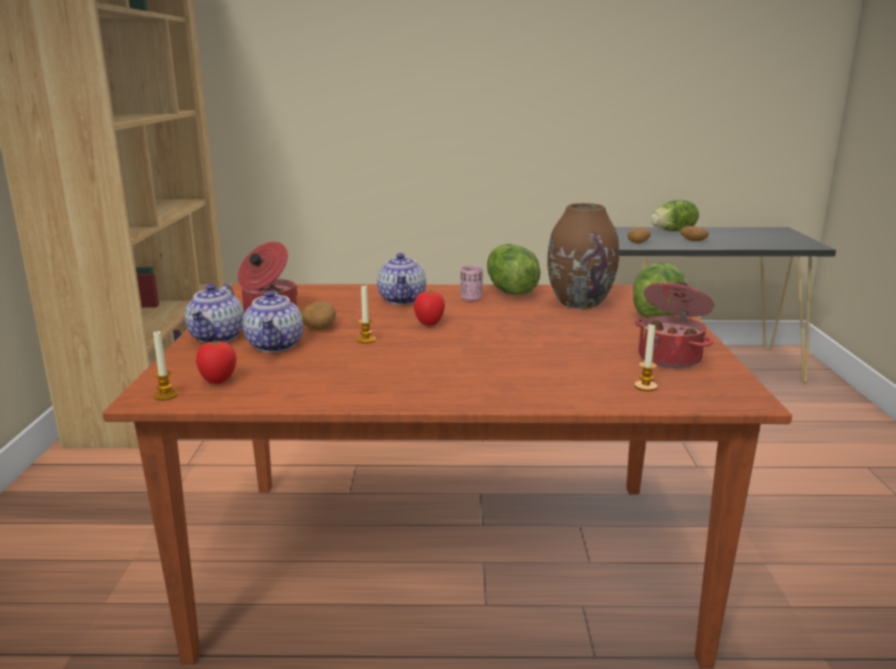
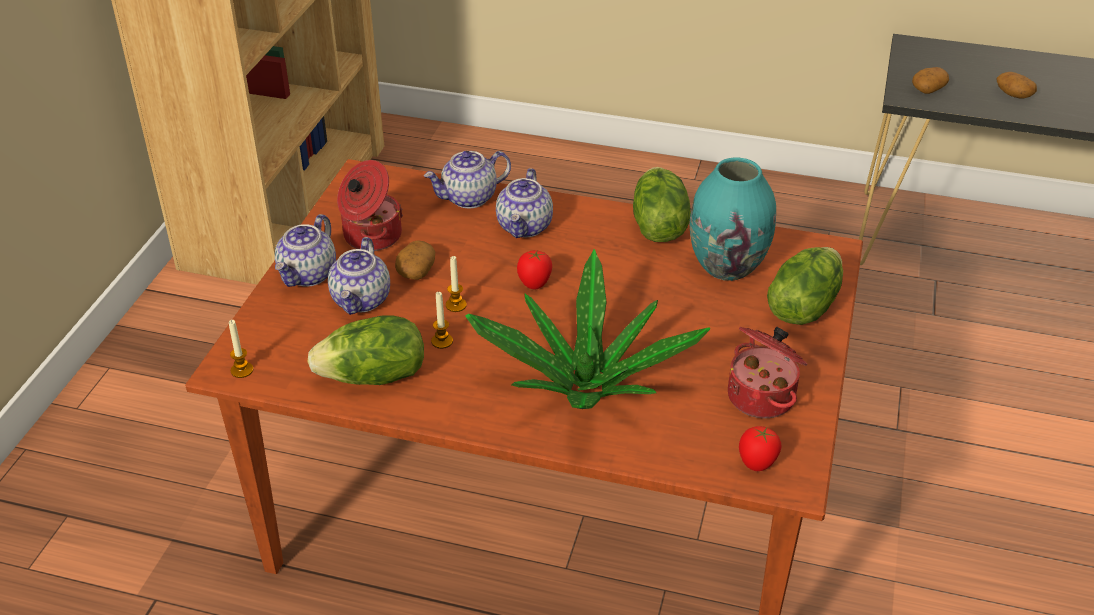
camera: 15 degrees right, 20 degrees up
tomato [196,341,237,384] -> tomato moved to [739,426,781,471]
pink cup [461,266,483,301] -> none
brown vase [547,203,619,309] -> turquoise vase [690,158,776,281]
candle [634,324,658,391] -> candle moved to [431,292,453,349]
lettuce [650,200,699,231] -> lettuce moved to [308,315,424,385]
none -> teapot [424,151,511,208]
none -> potted plant [465,249,711,409]

